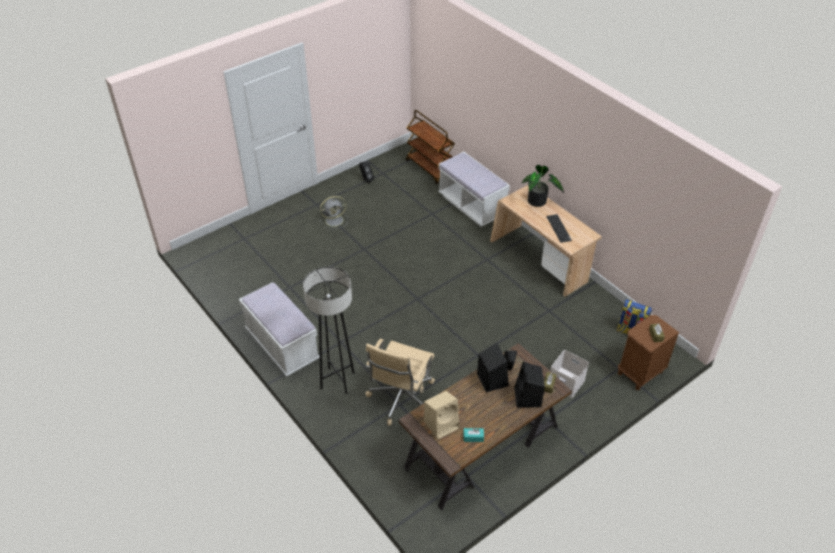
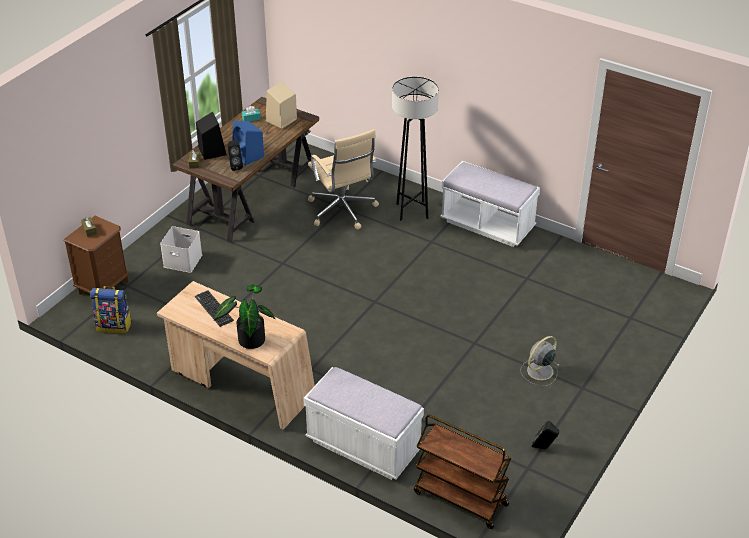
camera: 160 degrees right, 5 degrees down
beige office chair [365,339,435,426] -> beige office chair turned 150 degrees clockwise [308,129,379,229]
black speaker [477,344,509,392] -> blue speaker [233,121,264,165]

